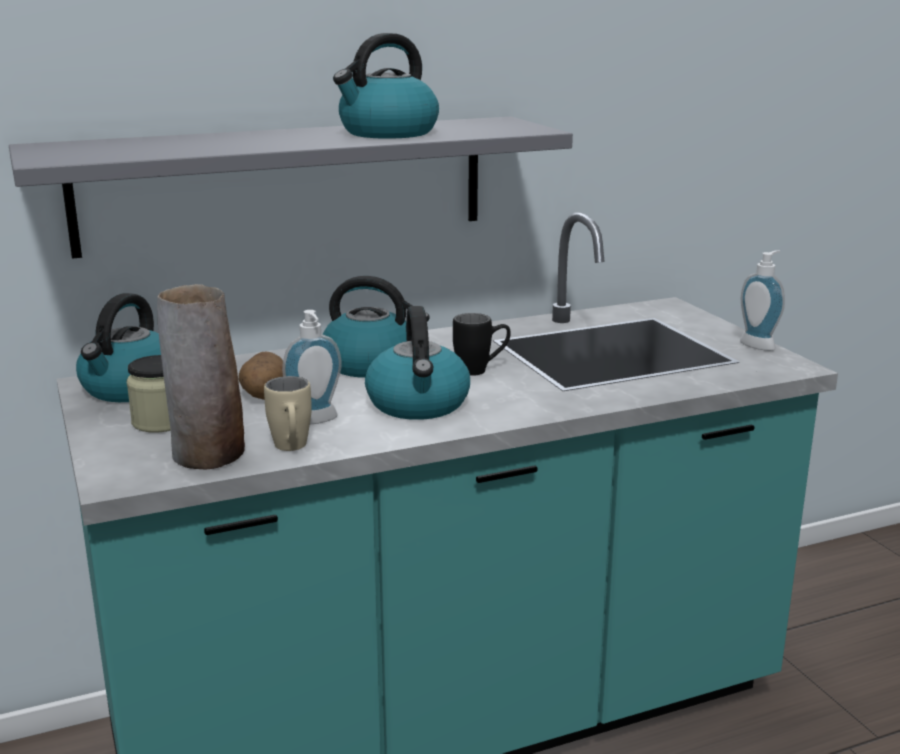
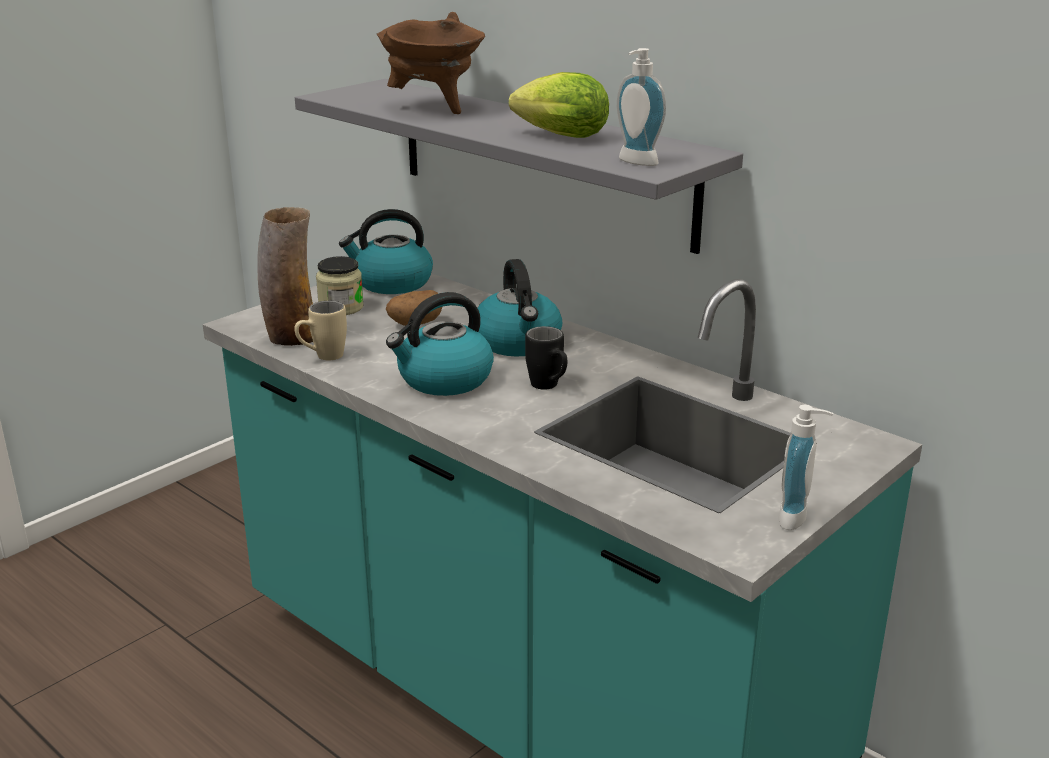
camera: 65 degrees right, 5 degrees up
soap dispenser [282,310,342,425] -> soap dispenser moved to [617,48,666,166]
kettle [333,33,439,139] -> lettuce [509,72,609,138]
none -> brown cooking pot [376,12,485,114]

